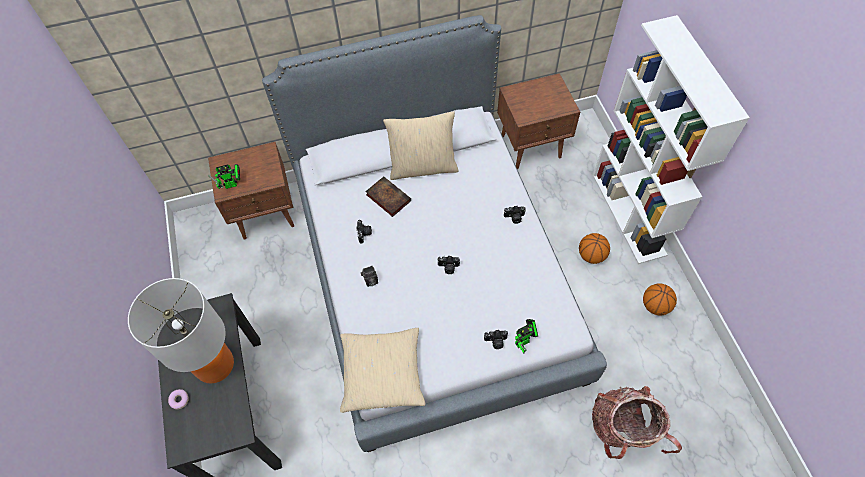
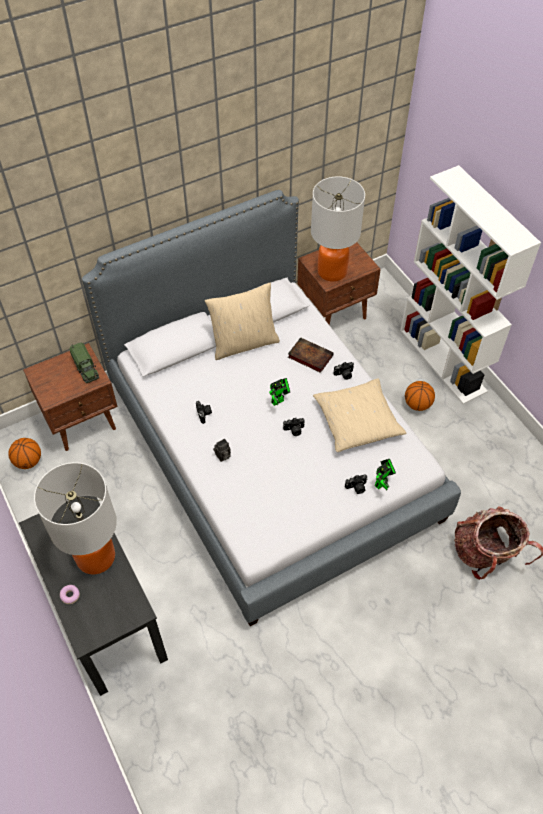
camera: 15 degrees left, 5 degrees down
toy robot [208,164,240,189] -> toy robot moved to [269,378,290,406]
beige pillow [340,328,426,413] -> beige pillow moved to [313,378,406,452]
book [365,177,411,217] -> book moved to [288,337,334,373]
basketball [643,283,677,316] -> basketball moved to [8,438,41,469]
none -> toy truck [69,342,99,383]
none -> table lamp [311,176,365,282]

